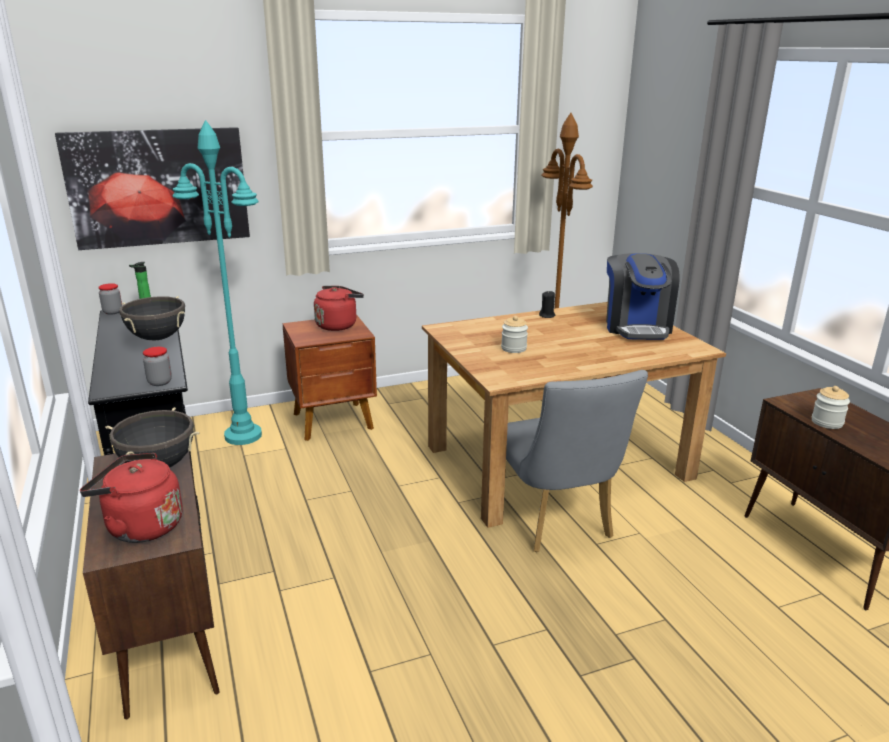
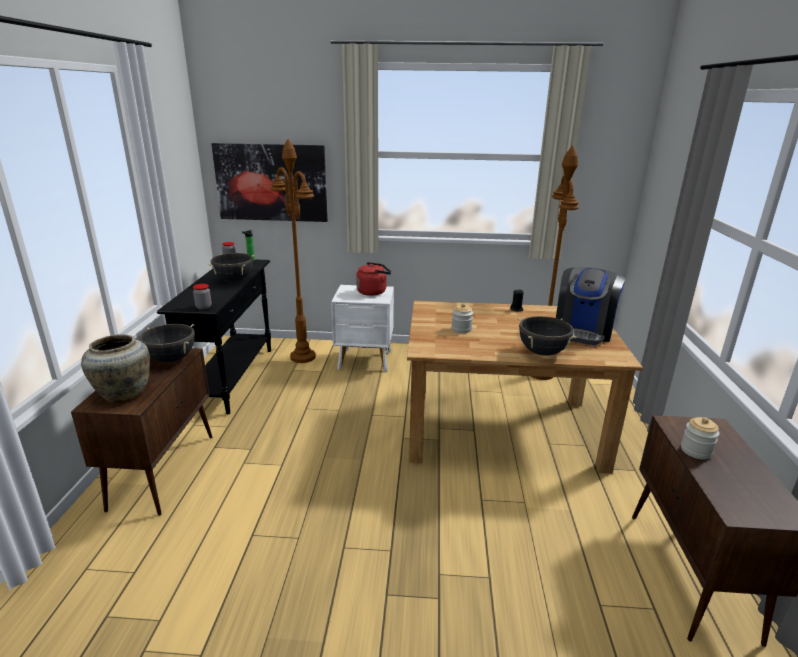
camera: 25 degrees right, 0 degrees up
red kettle [80,453,183,543] -> beige vase [81,334,150,403]
turquoise floor lamp [172,120,262,445] -> brown floor lamp [271,139,316,363]
brown nightstand [283,315,377,441] -> white nightstand [331,285,394,372]
grey chair [506,370,648,552] -> none
none -> black cooking pot [518,316,577,356]

